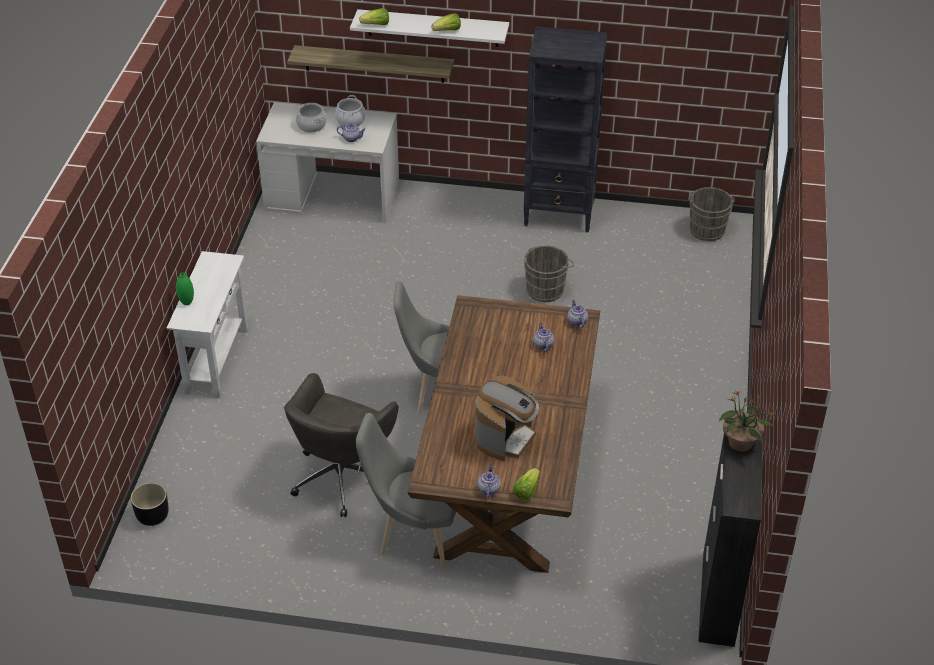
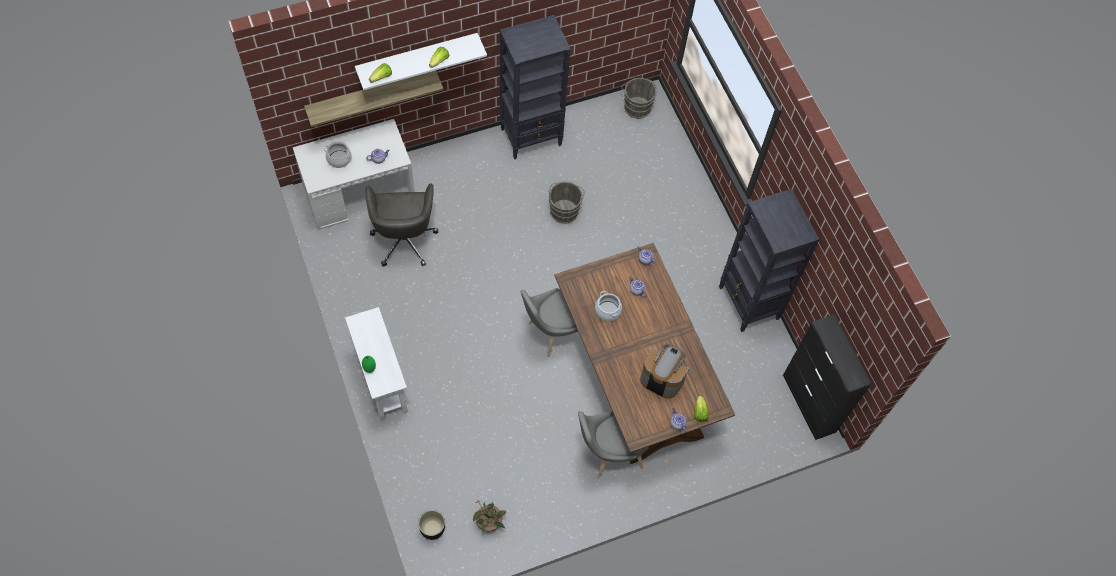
camera: 35 degrees left, 20 degrees up
grey office chair [284,373,399,517] -> grey office chair moved to [365,184,438,266]
cooking pot [335,95,366,127] -> cooking pot moved to [595,291,622,321]
coffee machine [476,376,539,461] -> coffee machine turned 60 degrees counterclockwise [640,344,689,399]
potted plant [719,390,775,452] -> potted plant moved to [473,500,507,532]
none -> black bookcase [719,189,819,332]

